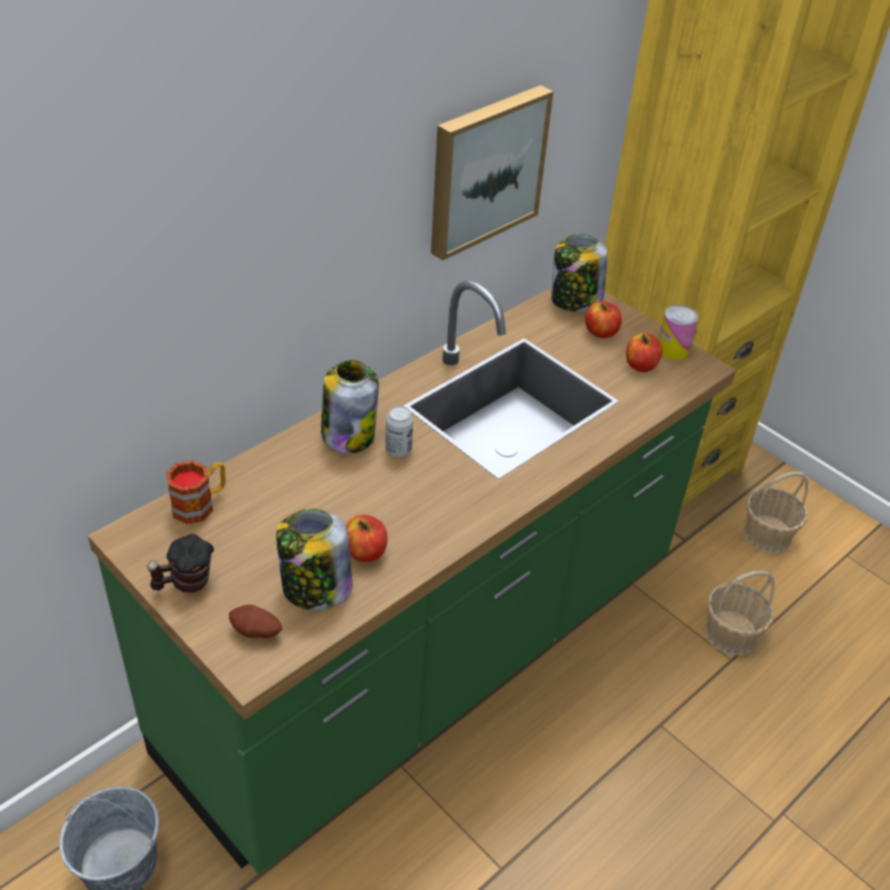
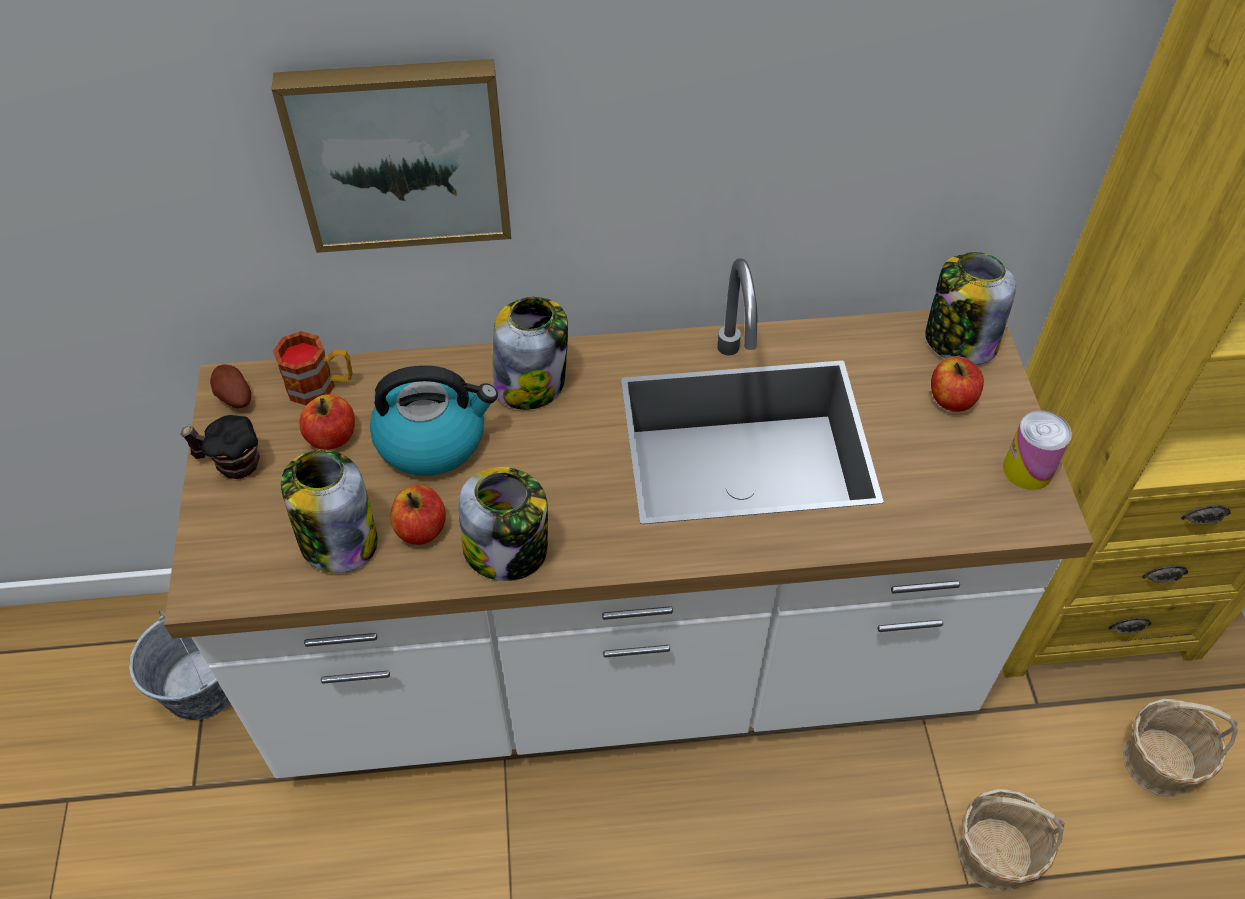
camera: 40 degrees right, 10 degrees up
green counter [88,281,736,874] -> white counter [164,258,1093,778]
potato [229,605,282,638] -> potato moved to [210,365,251,408]
can [385,406,413,457] -> none
picture [431,85,554,261] -> picture moved to [271,59,511,253]
apple [626,333,663,372] -> apple moved to [300,394,355,450]
none -> kettle [370,365,498,476]
none -> jar [458,467,548,581]

